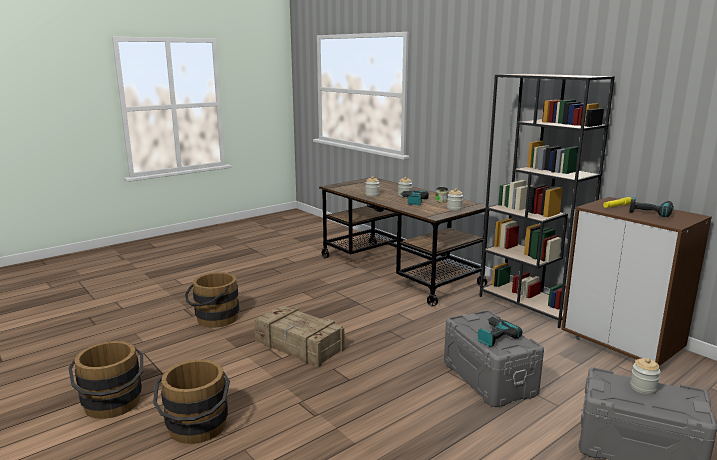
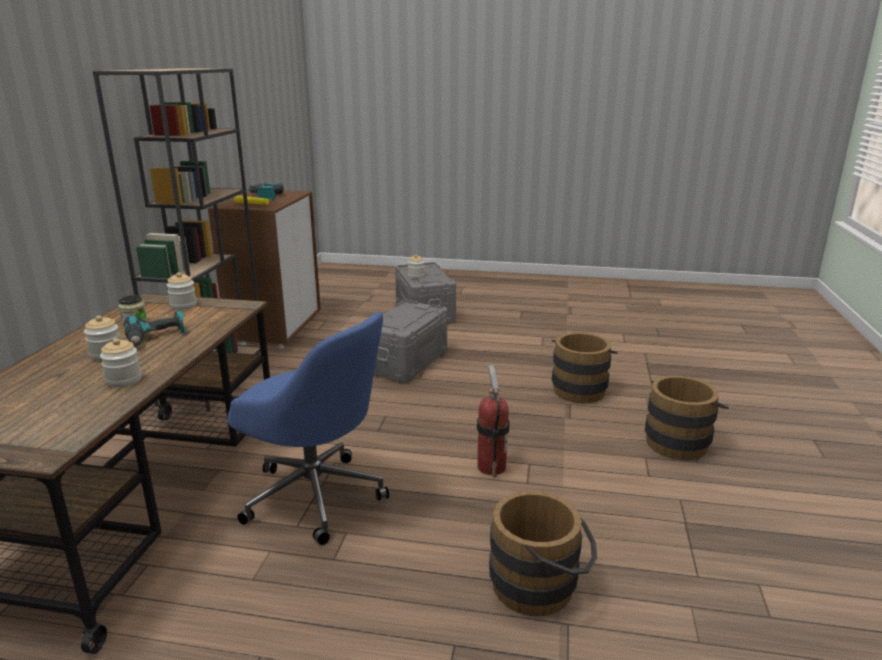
camera: 130 degrees left, 5 degrees up
brown bucket [68,341,143,419] -> brown bucket moved to [552,333,618,403]
crate [254,306,345,367] -> fire extinguisher [477,365,510,477]
power drill [478,317,522,347] -> none
none -> blue office chair [228,312,389,545]

